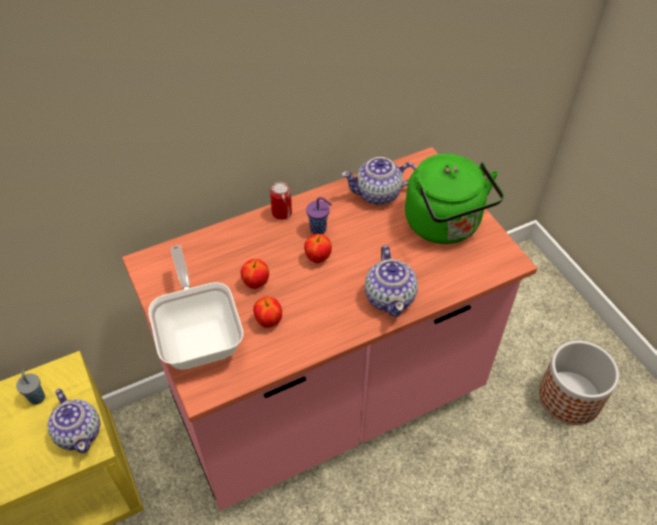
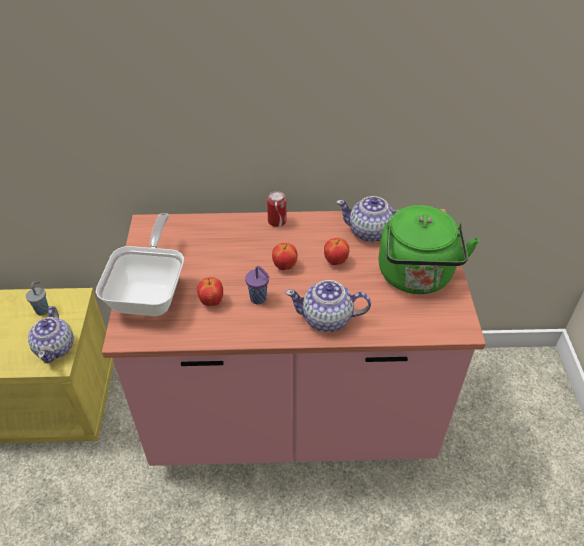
camera: 25 degrees right, 5 degrees down
apple [241,259,269,289] -> apple moved to [324,238,349,265]
purple cup [306,197,332,234] -> purple cup moved to [245,266,269,304]
teapot [365,245,418,317] -> teapot turned 75 degrees clockwise [285,280,371,332]
planter [539,341,619,425] -> none

